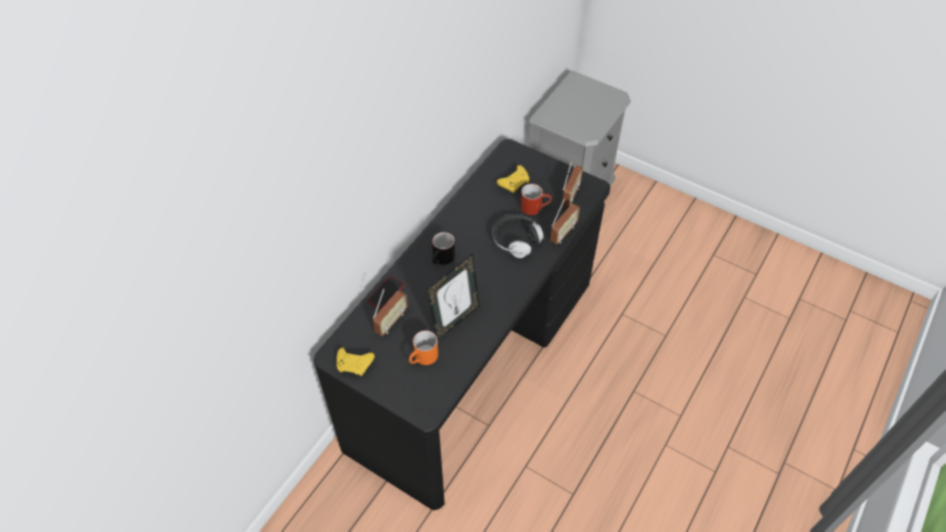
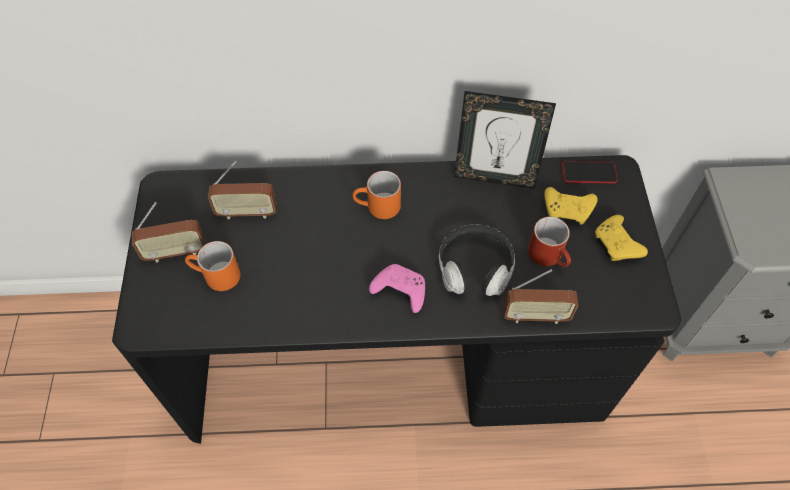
camera: 55 degrees right, 5 degrees up
yellow game controller [336,348,375,376] -> yellow game controller moved to [595,215,648,261]
phone [368,276,405,309] -> phone moved to [562,161,618,184]
picture frame [427,253,480,341] -> picture frame moved to [454,91,556,189]
black mug [432,232,455,265] -> orange mug [352,171,401,219]
radio [562,161,583,207] -> radio moved to [132,202,205,263]
none -> pink game controller [369,264,425,313]

